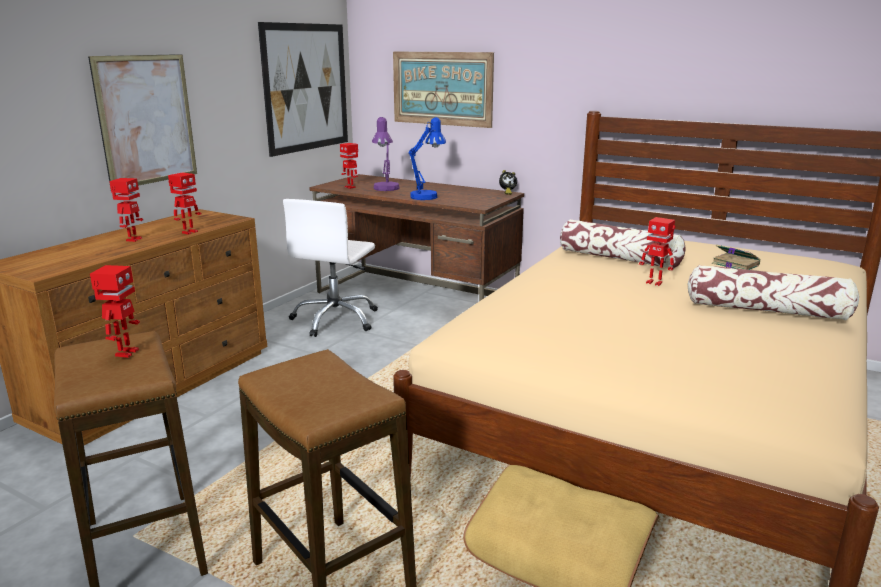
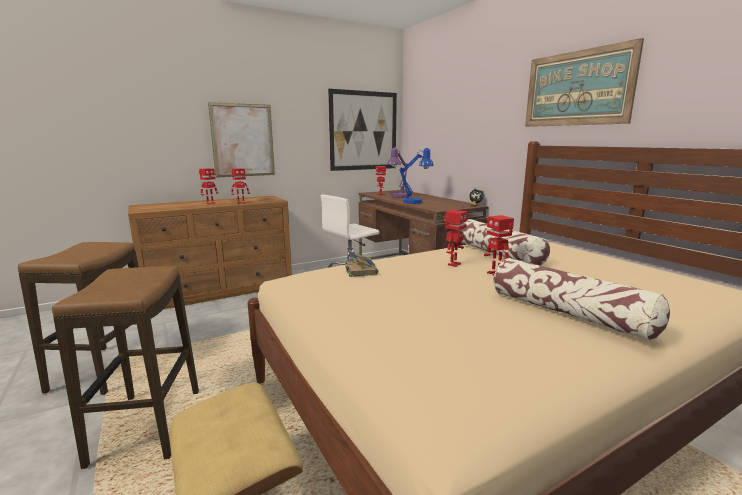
camera: 30 degrees right, 5 degrees down
toy robot [90,265,140,358] -> toy robot moved to [445,210,468,267]
picture [393,52,494,128] -> picture moved to [525,38,644,127]
book [712,244,760,270] -> book moved to [345,249,378,277]

